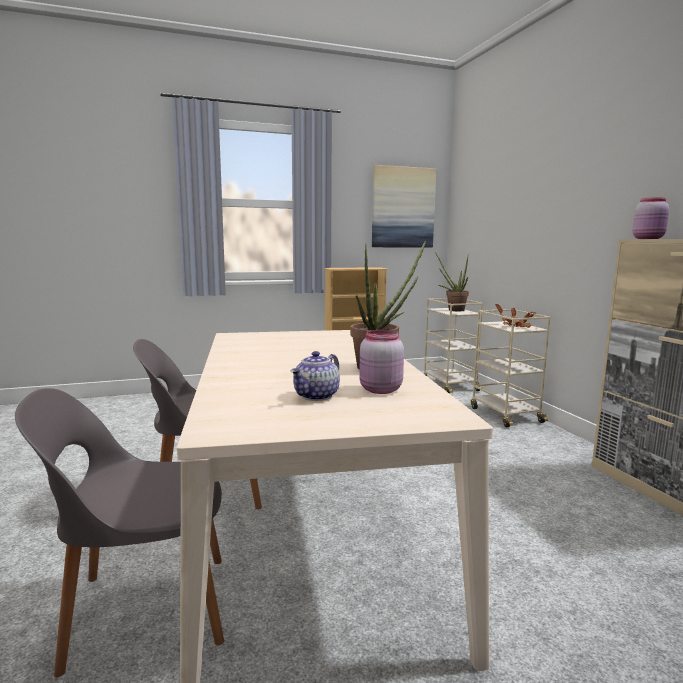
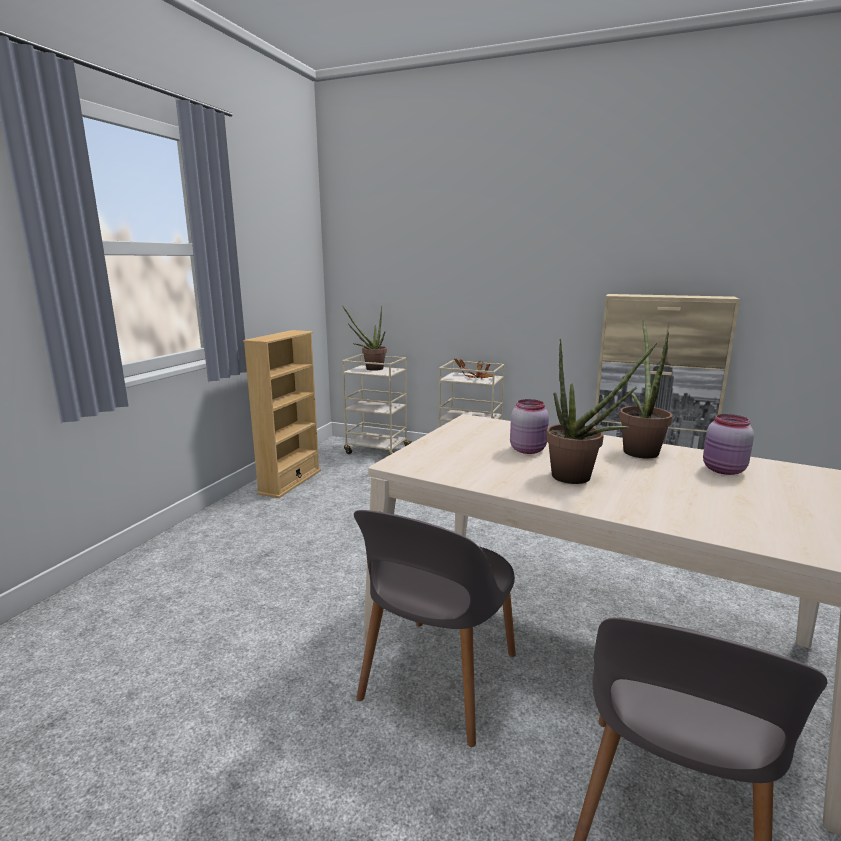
camera: 50 degrees left, 5 degrees up
teapot [291,351,340,401] -> none
picture [372,165,436,248] -> none
pink jar [632,197,669,239] -> pink jar moved to [510,399,549,454]
none -> potted plant [546,338,657,484]

